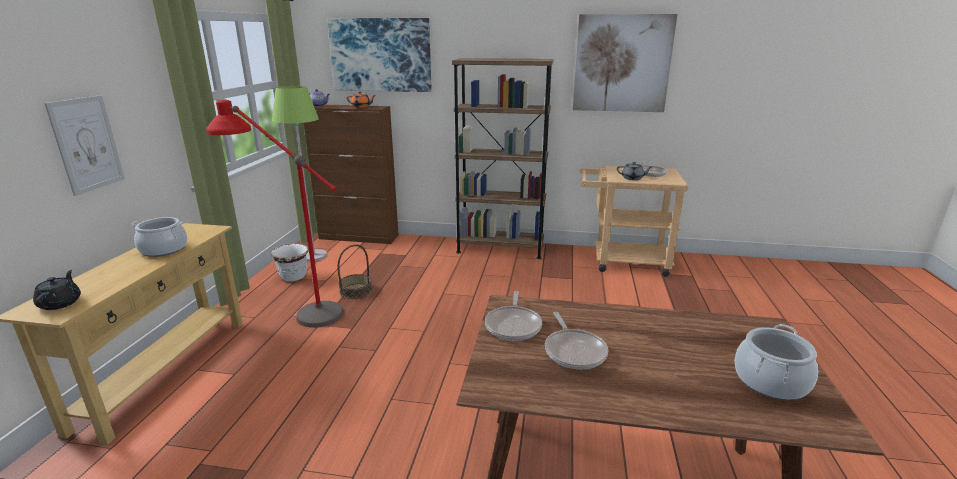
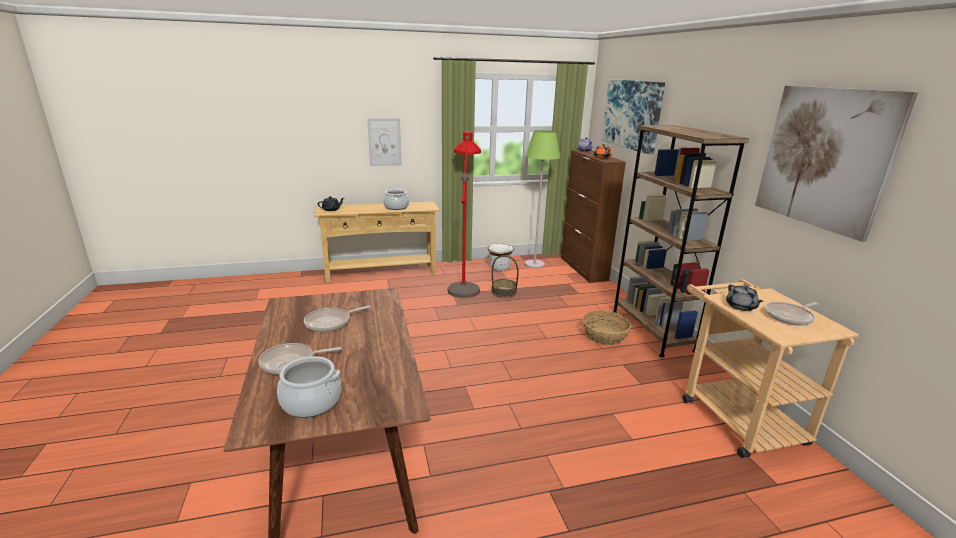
camera: 65 degrees right, 0 degrees up
frying pan [485,291,542,341] -> frying pan moved to [258,343,342,374]
none -> basket [583,311,632,346]

